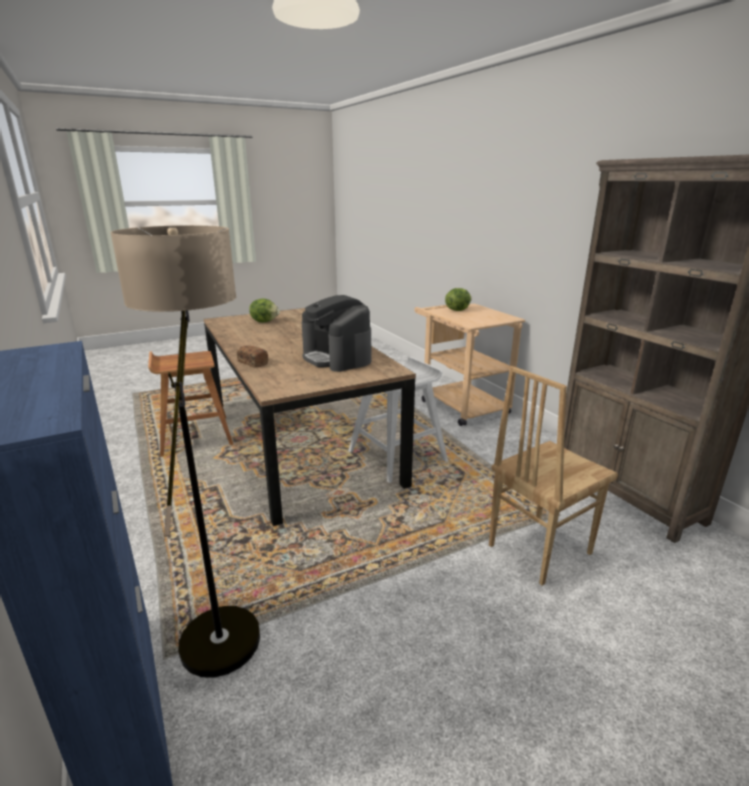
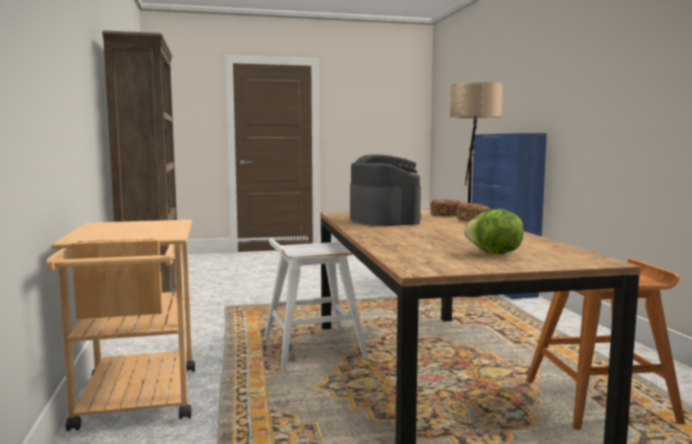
camera: 165 degrees left, 15 degrees down
lettuce [445,288,472,311] -> none
brown chair [489,366,618,586] -> none
none -> bread [430,199,462,216]

